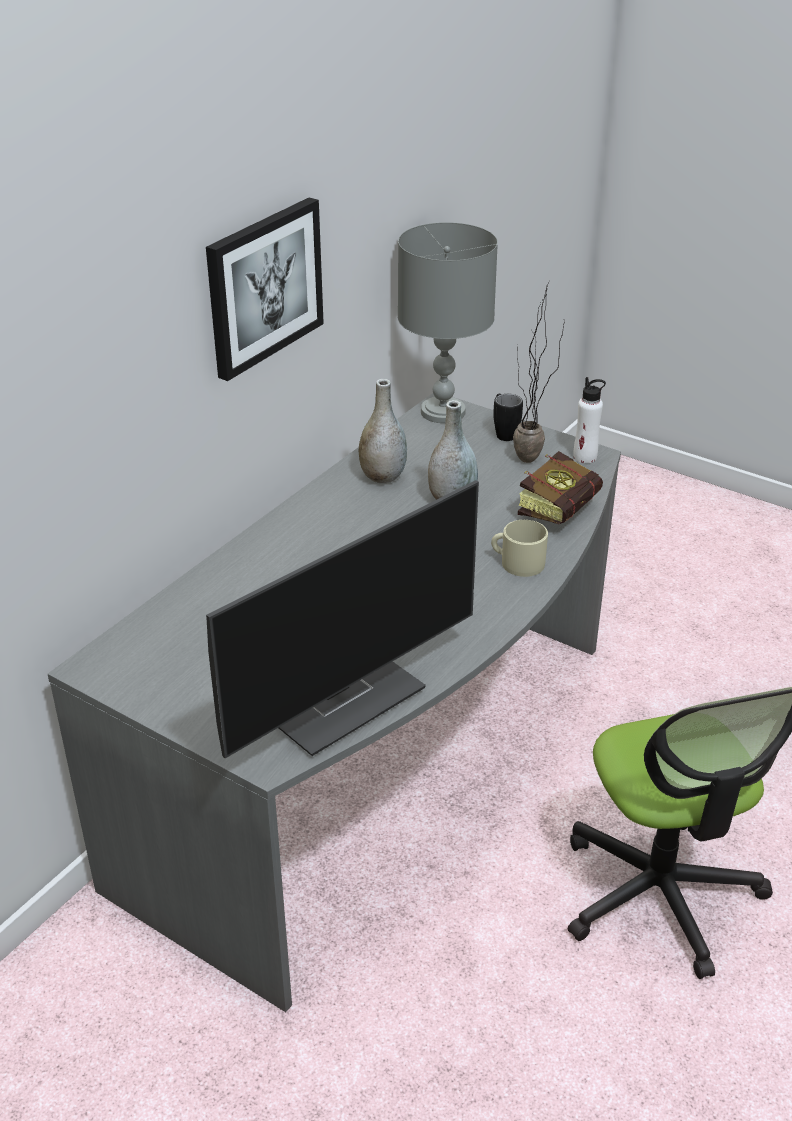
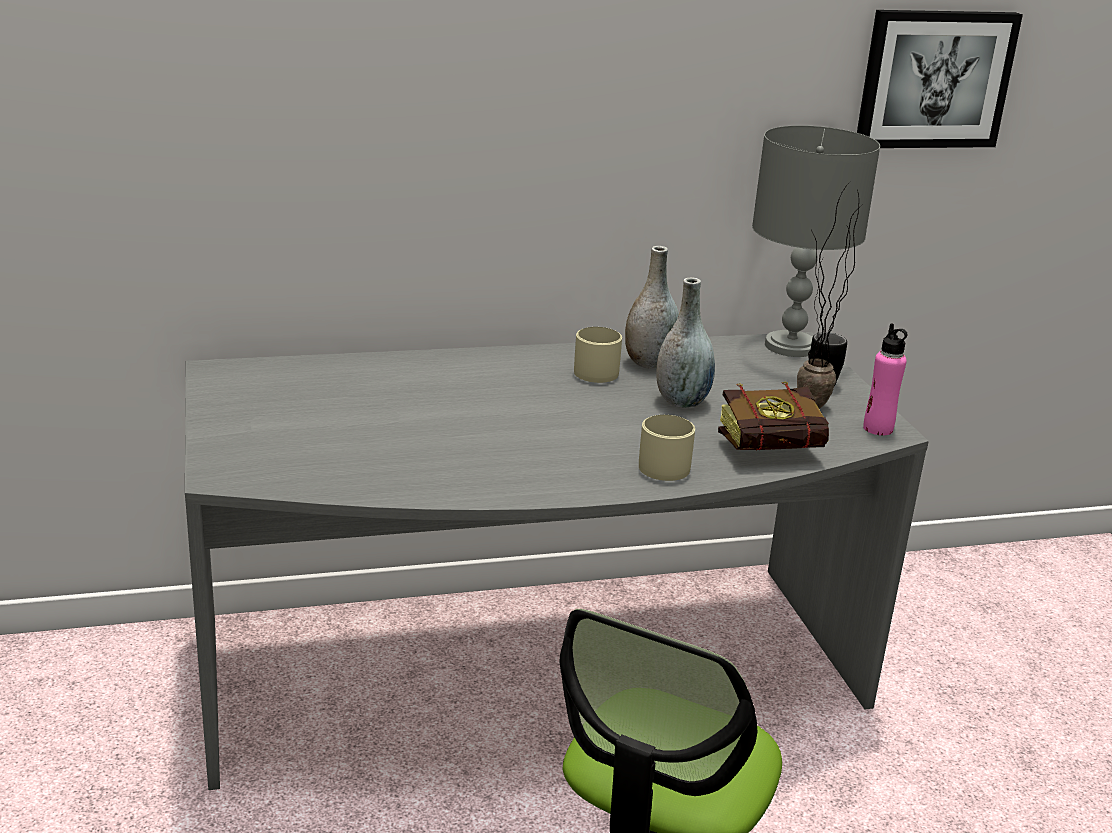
camera: 40 degrees right, 10 degrees down
picture [206,197,324,381] -> picture moved to [857,10,1023,148]
monitor [206,480,479,758] -> none
white bottle [573,377,606,463] -> pink bottle [863,323,907,435]
none -> beige mug [574,327,622,383]

